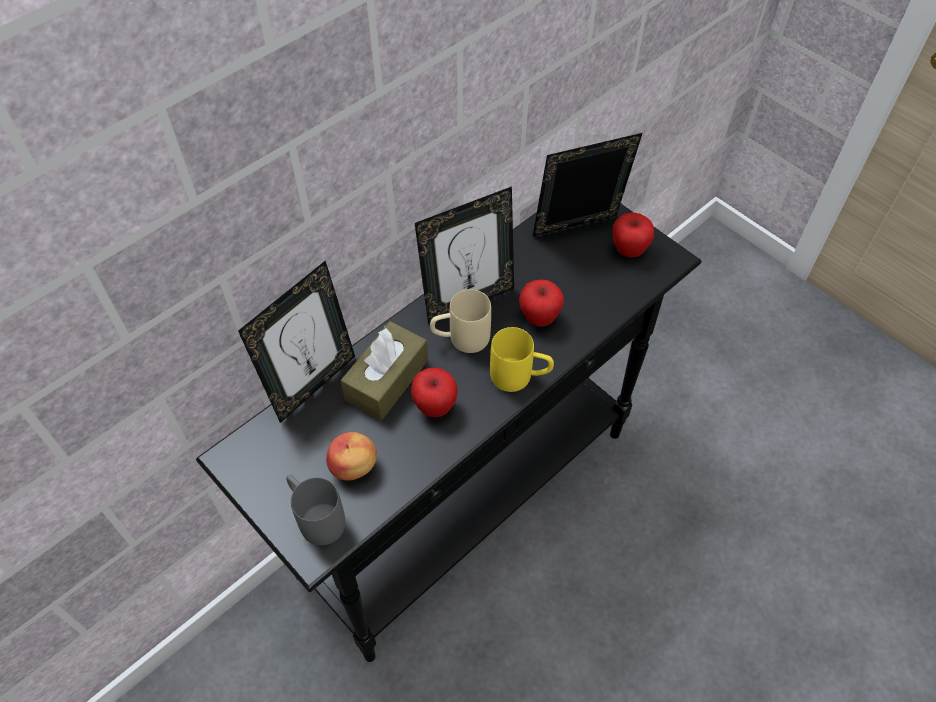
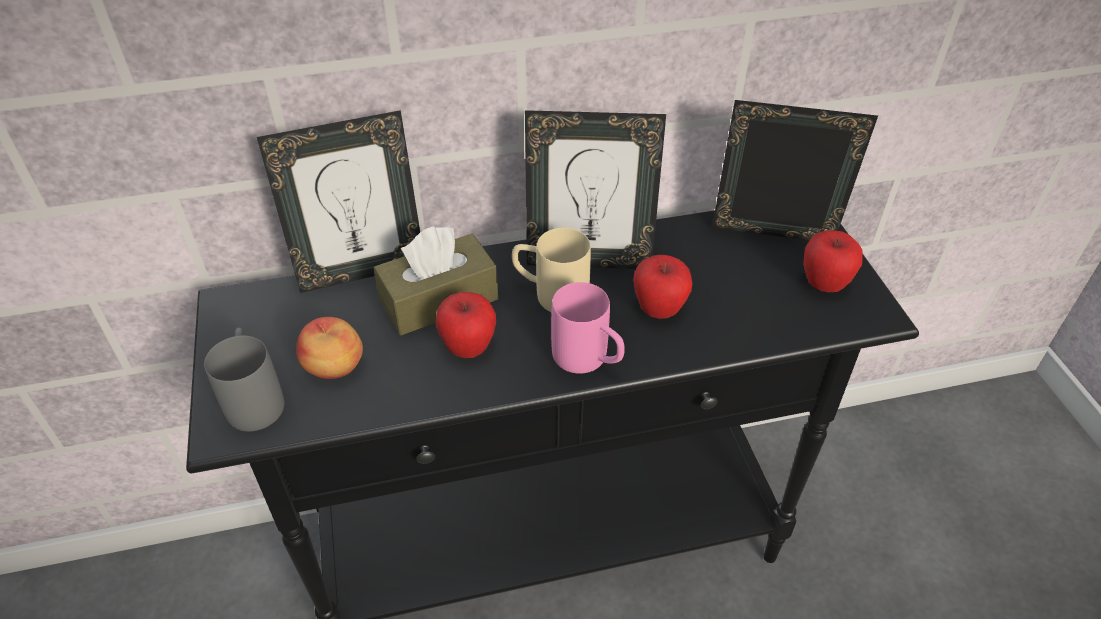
camera: 30 degrees right, 10 degrees down
yellow mug [490,327,554,392] -> pink mug [551,282,625,374]

